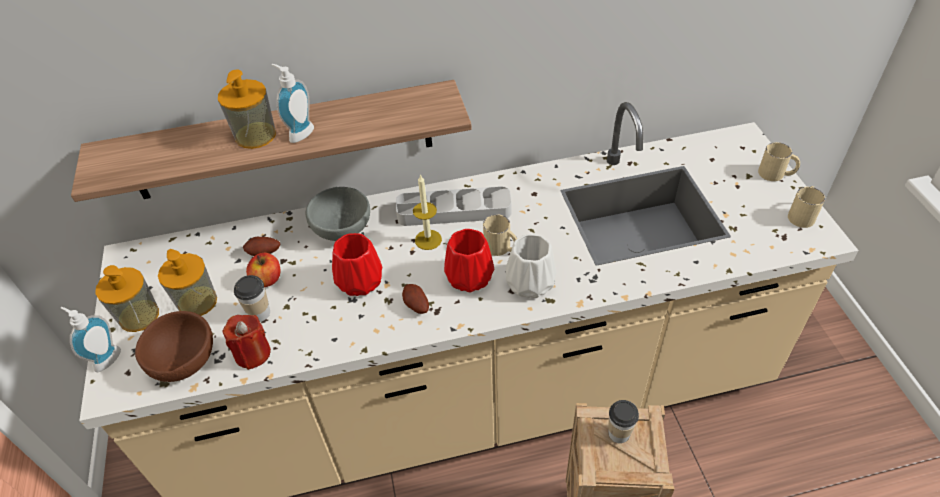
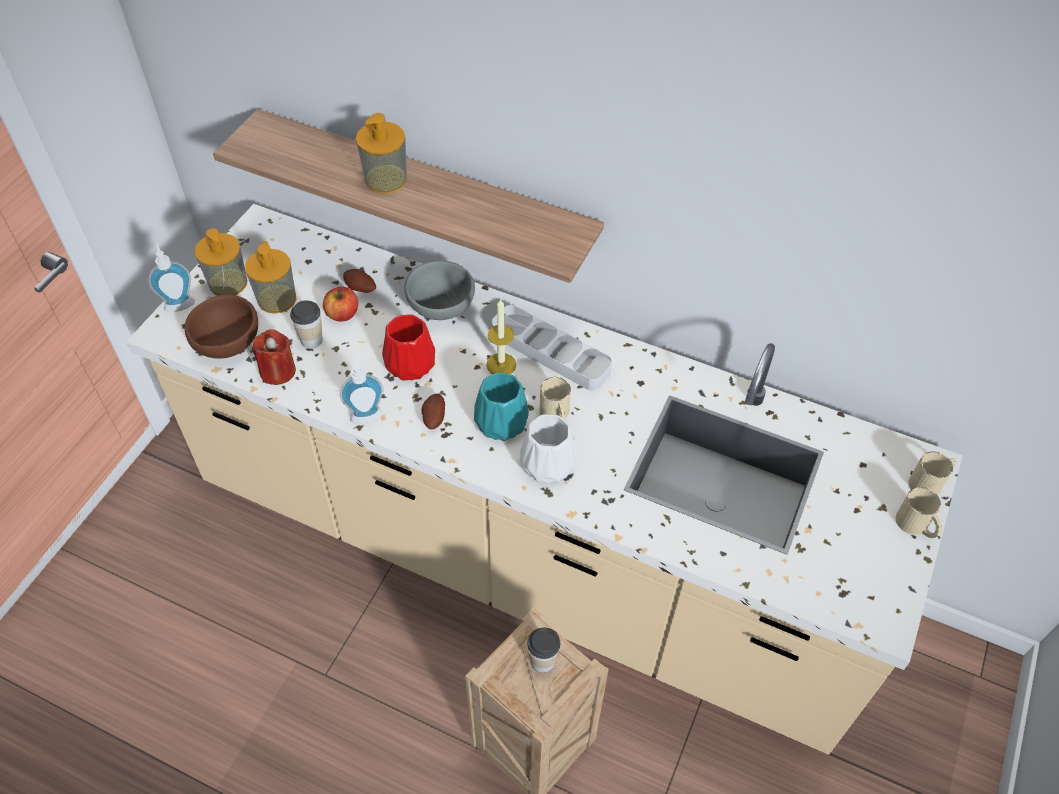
camera: 35 degrees right, 5 degrees up
soap dispenser [271,64,314,143] -> soap dispenser moved to [340,354,384,424]
red vase [444,229,494,292] -> turquoise vase [474,372,529,441]
beige mug [788,186,825,228] -> beige mug moved to [909,451,957,495]

